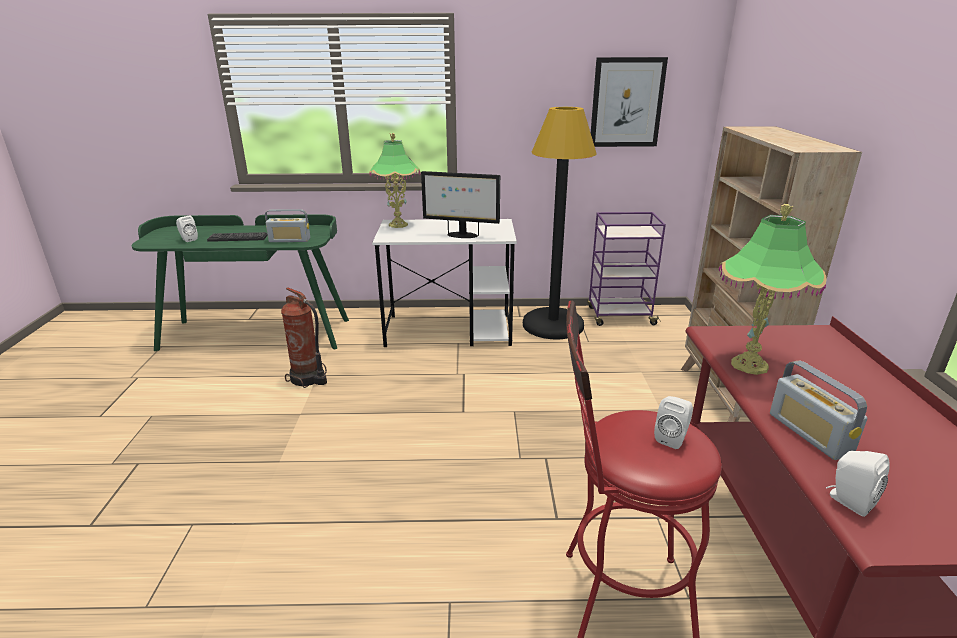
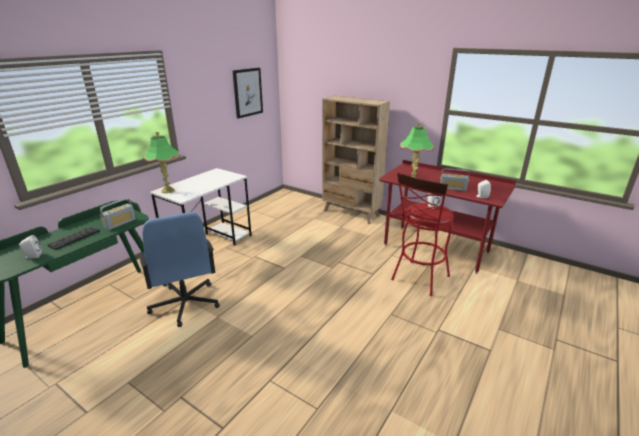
camera: 55 degrees left, 0 degrees up
fire extinguisher [281,288,327,388] -> blue office chair [140,212,220,327]
monitor [421,171,500,238] -> none
black floor lamp [523,107,597,339] -> none
purple cart [587,212,666,326] -> none

